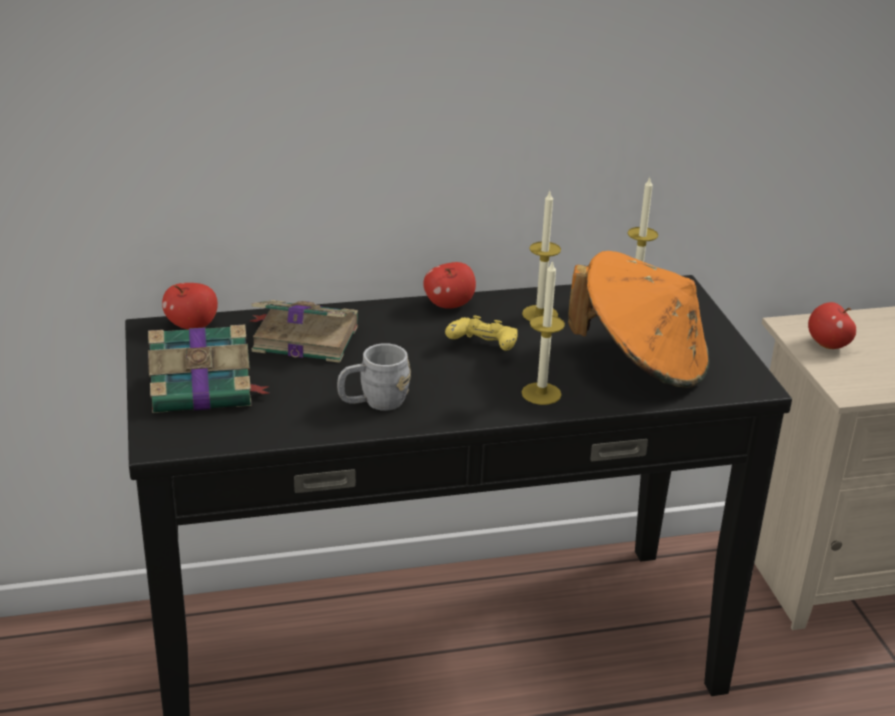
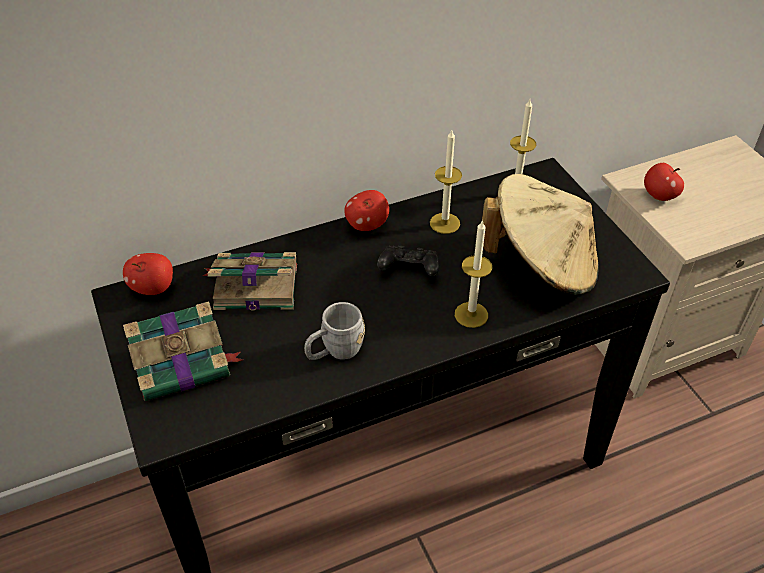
camera: 10 degrees left, 15 degrees up
yellow game controller [445,316,518,351] -> black game controller [377,246,439,276]
orange hat [568,251,709,388] -> beige hat [482,174,599,295]

